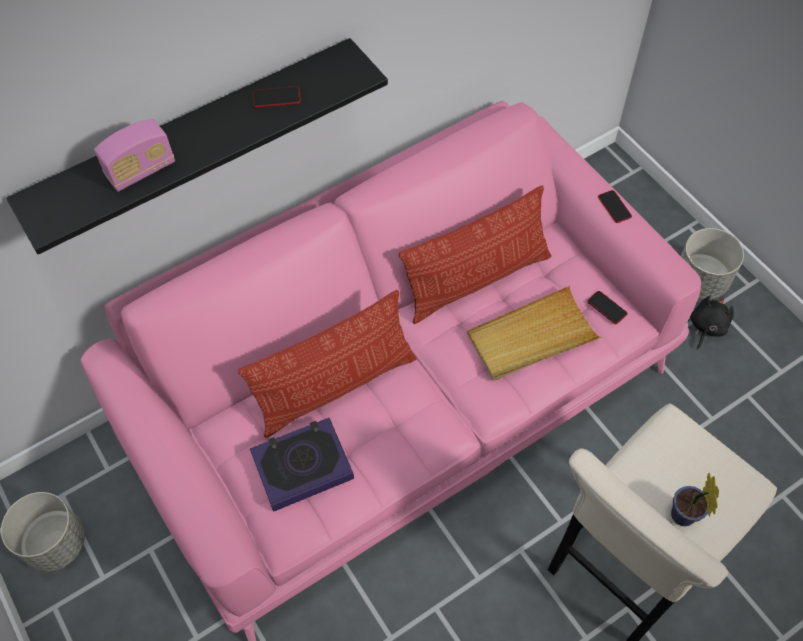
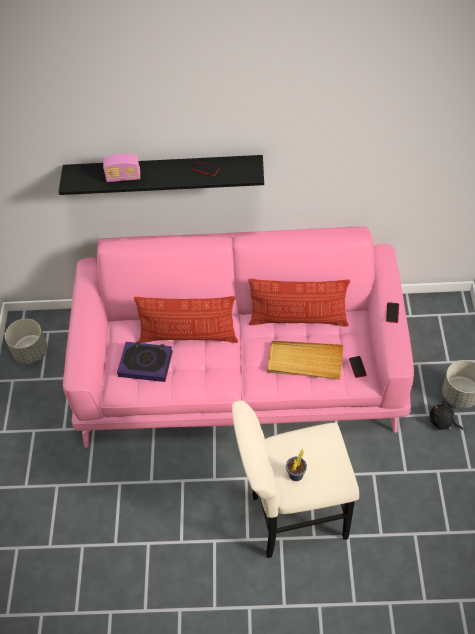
camera: 35 degrees right, 5 degrees down
black plush toy [691,296,734,349] -> black plush toy turned 120 degrees counterclockwise [430,401,463,430]

